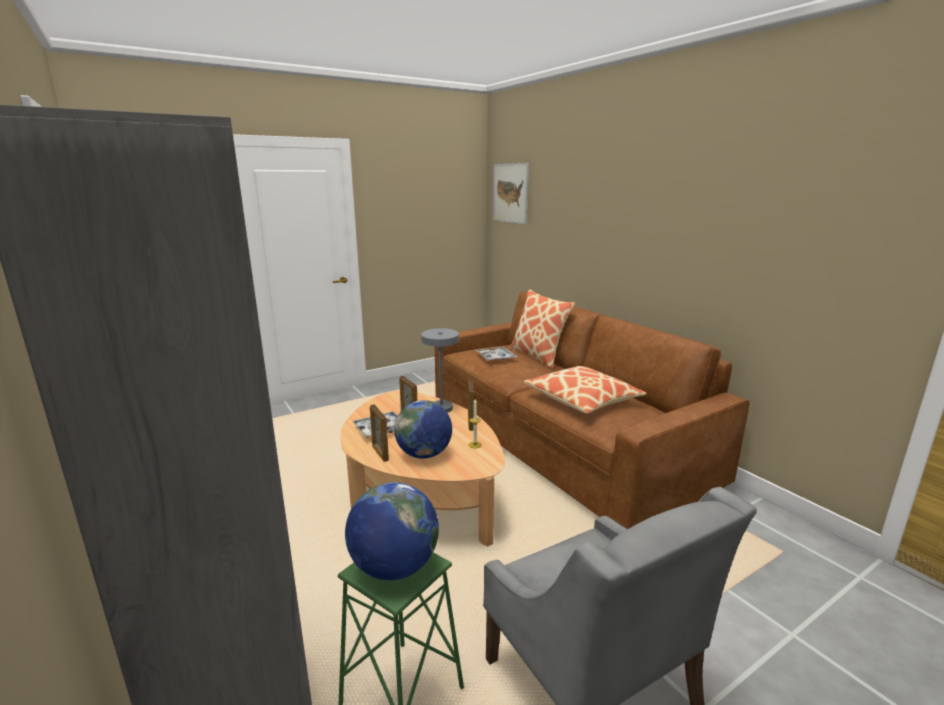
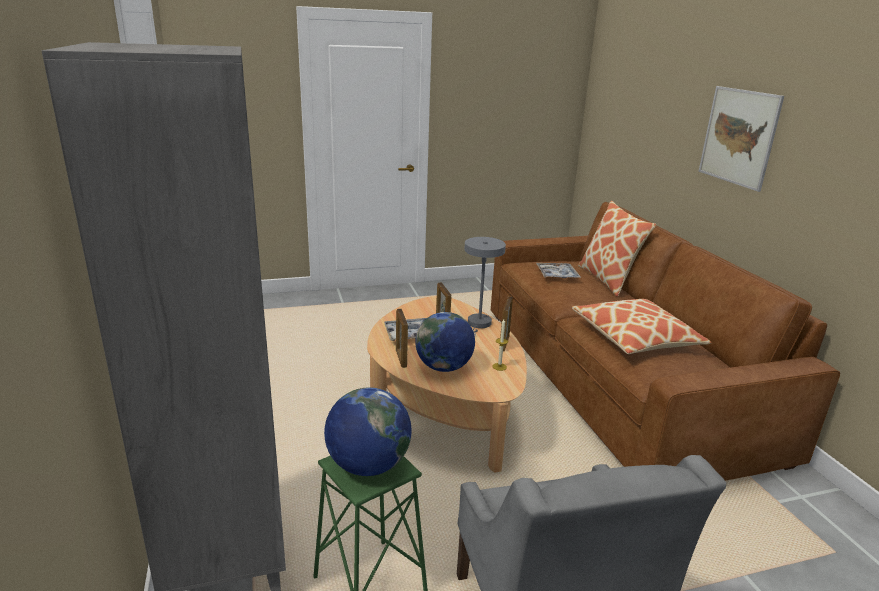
camera: 15 degrees right, 5 degrees up
picture [493,163,529,224] -> picture moved to [699,86,784,192]

